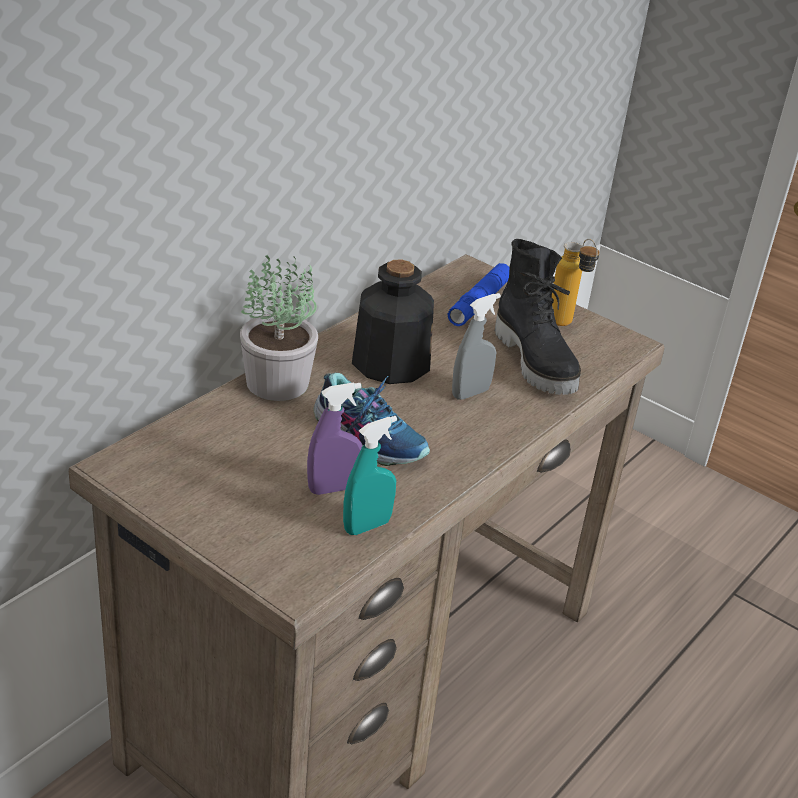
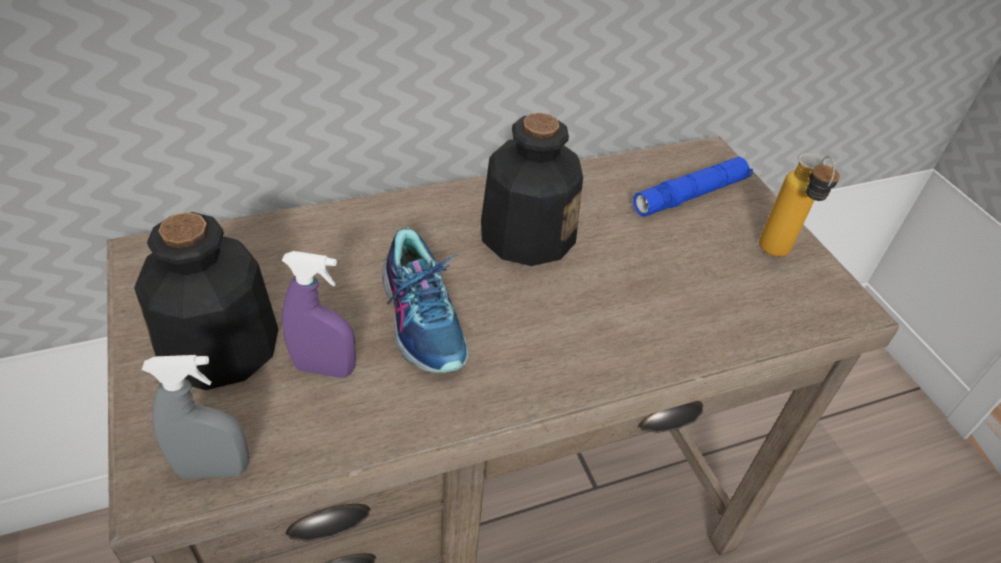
camera: 30 degrees right, 10 degrees up
potted plant [240,255,318,401] -> none
turquoise spray bottle [343,416,397,535] -> none
grey spray bottle [452,293,501,400] -> grey spray bottle moved to [142,355,249,479]
black boot [495,239,581,395] -> none
none -> bottle [134,212,278,390]

